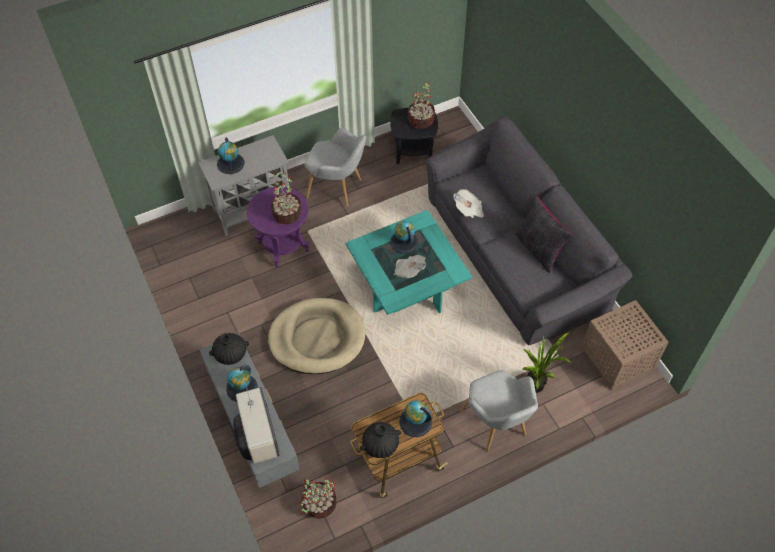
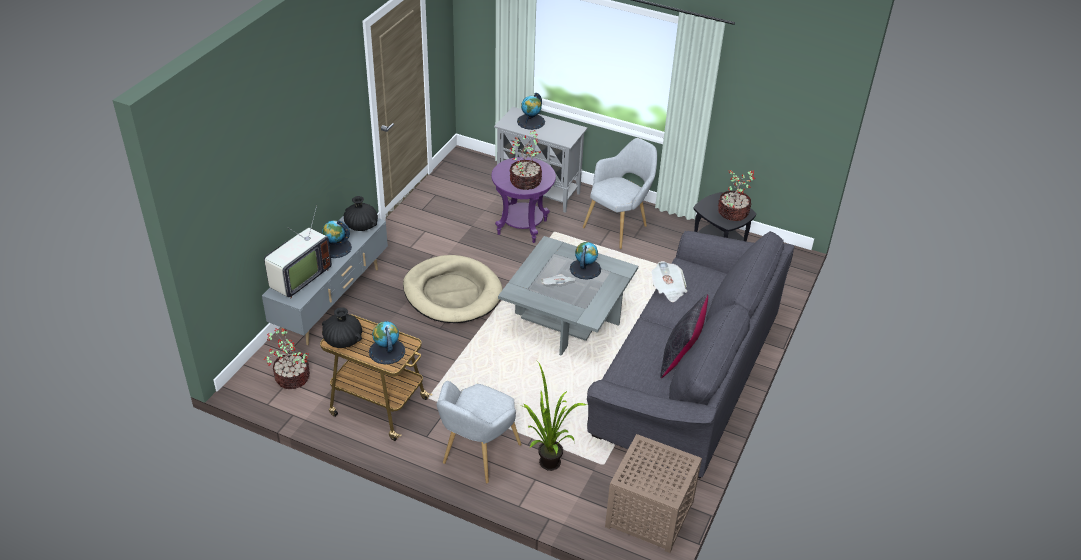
camera: 50 degrees right, 15 degrees down
grey armchair [304,128,367,206] -> grey armchair turned 120 degrees counterclockwise [583,138,657,249]
turquoise coffee table [346,210,472,315] -> grey coffee table [498,236,638,356]

